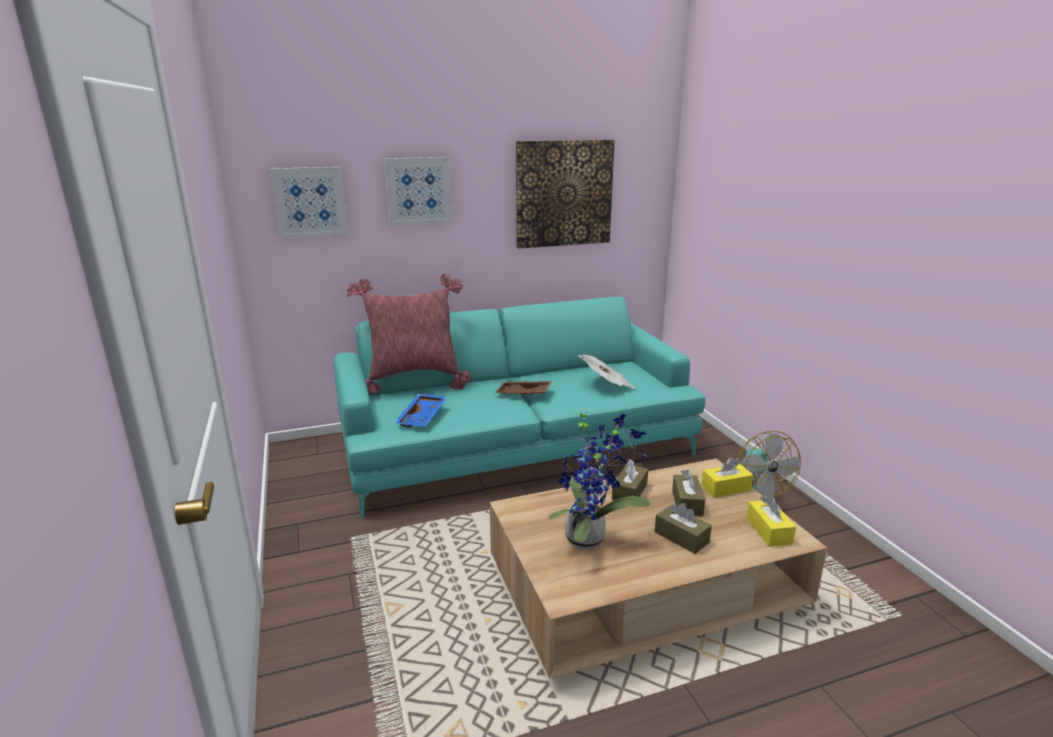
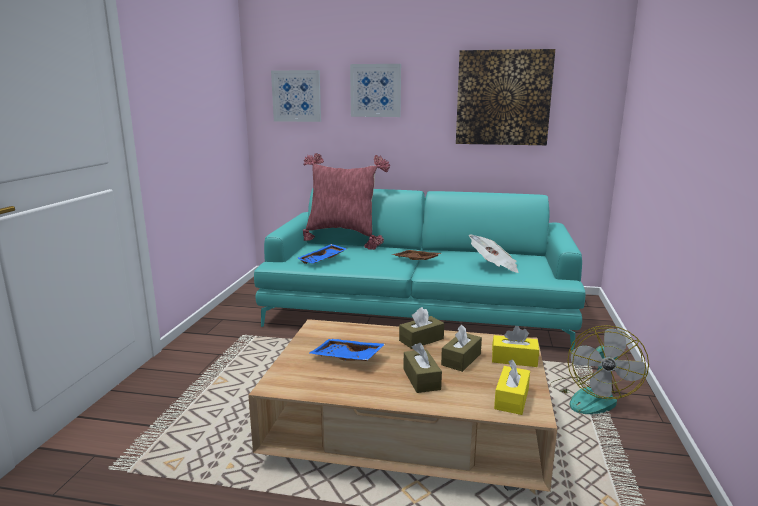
camera: 30 degrees right, 5 degrees down
potted plant [548,408,650,550] -> blue tray [309,339,385,361]

